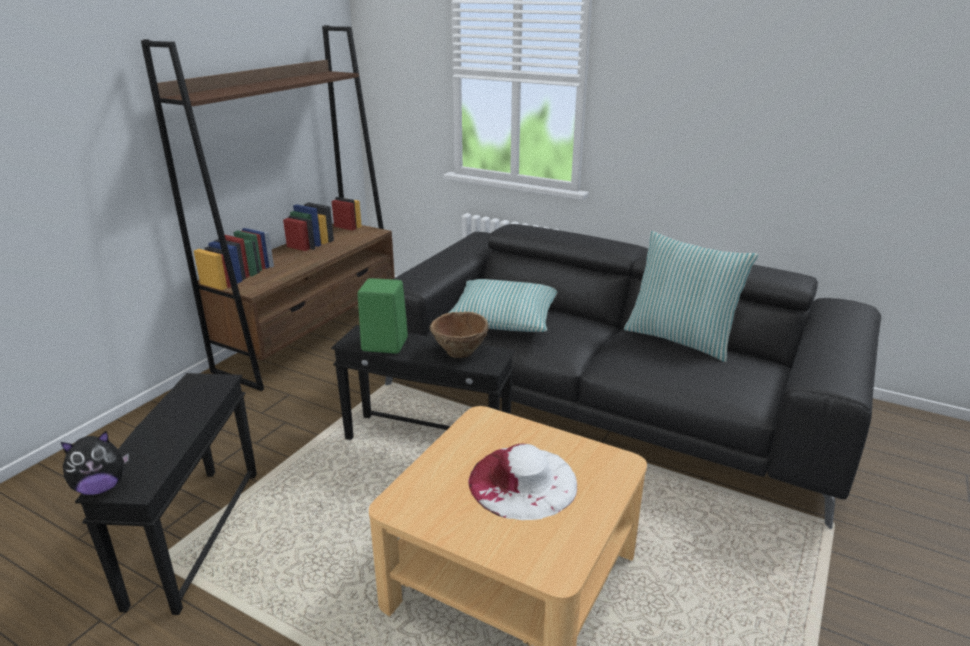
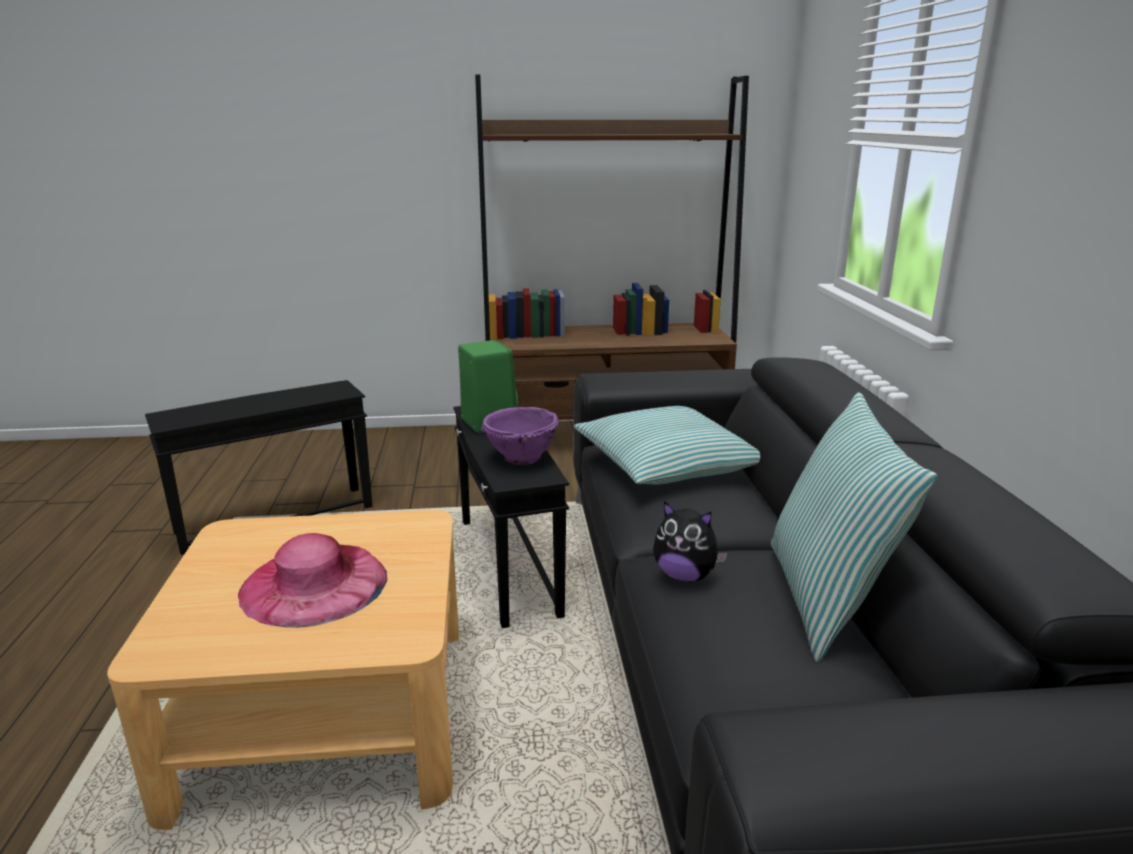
camera: 55 degrees right, 5 degrees down
plush toy [61,431,129,495] -> plush toy moved to [653,501,728,582]
brown bowl [430,311,489,358] -> purple bowl [481,407,559,465]
white hat [468,444,577,520] -> pink hat [238,533,387,628]

